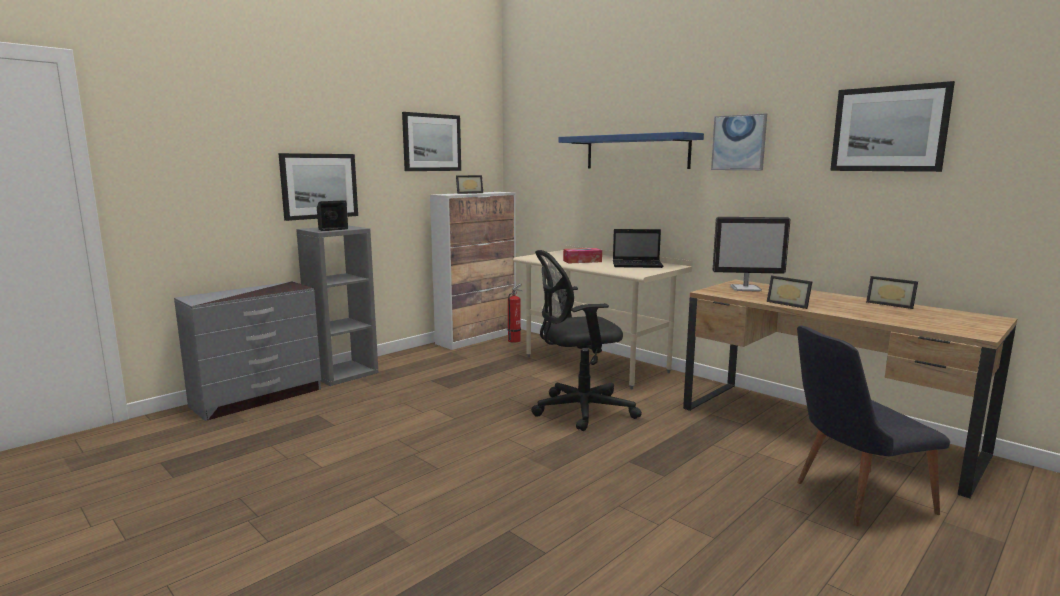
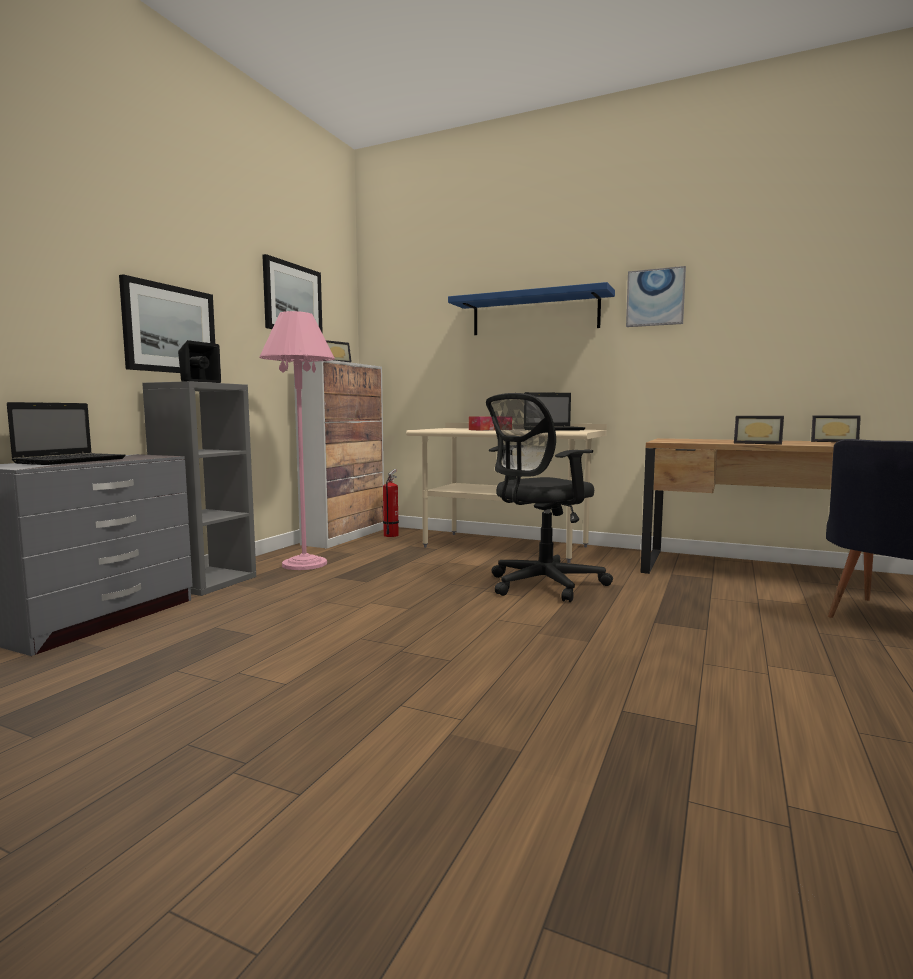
camera: 20 degrees left, 5 degrees down
monitor [713,217,791,292] -> none
picture [830,81,955,172] -> none
none -> laptop [7,402,126,465]
none -> pink floor lamp [259,311,335,570]

